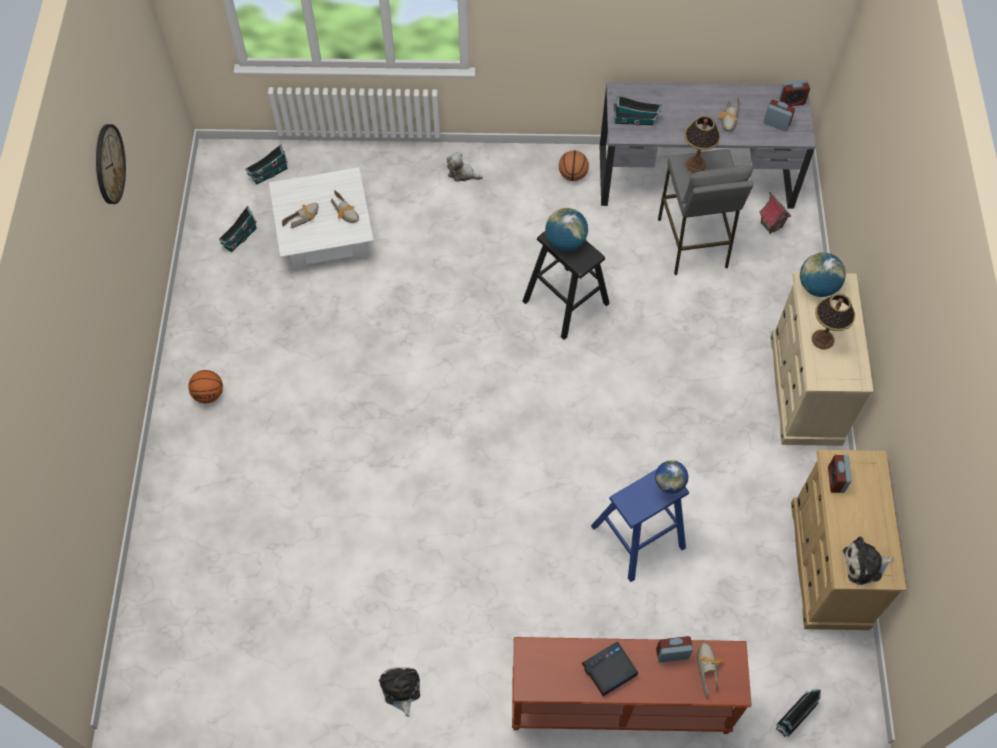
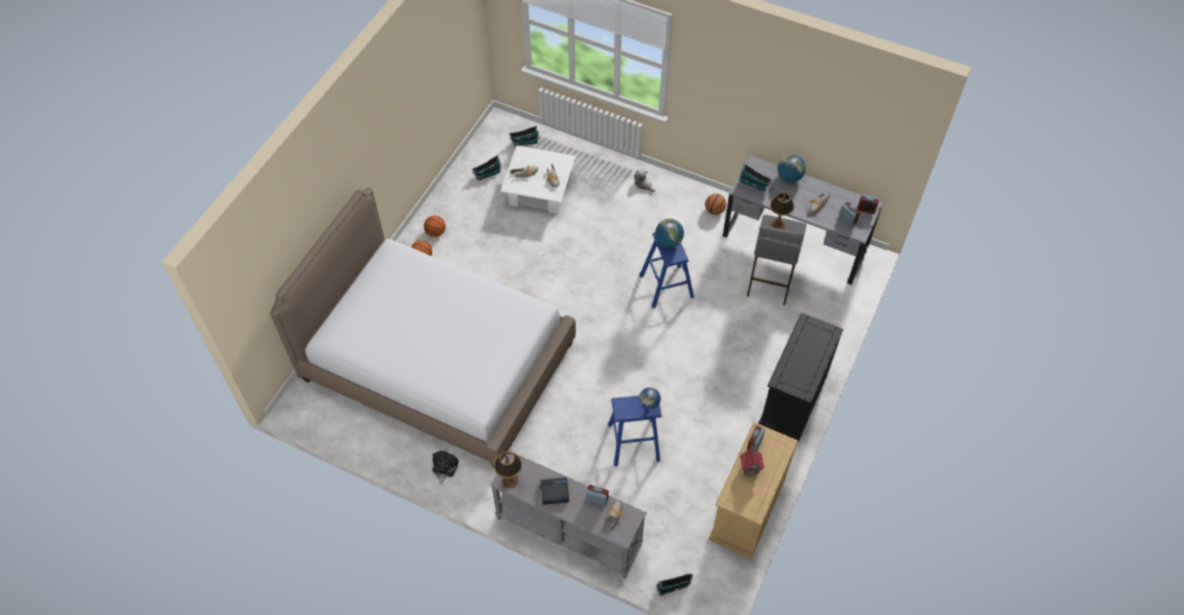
camera: 25 degrees right, 5 degrees down
wall clock [96,124,126,204] -> none
brown console table [512,637,752,734] -> grey console table [490,451,646,579]
black stool [522,231,610,340] -> blue stool [639,232,694,308]
toy house [759,191,791,234] -> toy house moved to [740,442,764,476]
beige dresser [770,273,874,446] -> black dresser [758,313,843,442]
globe [800,252,846,297] -> globe moved to [777,154,806,182]
table lamp [812,294,855,350] -> table lamp moved to [494,451,522,488]
plush toy [843,537,894,585] -> none
none -> bed [270,187,576,468]
none -> basketball [424,216,446,237]

